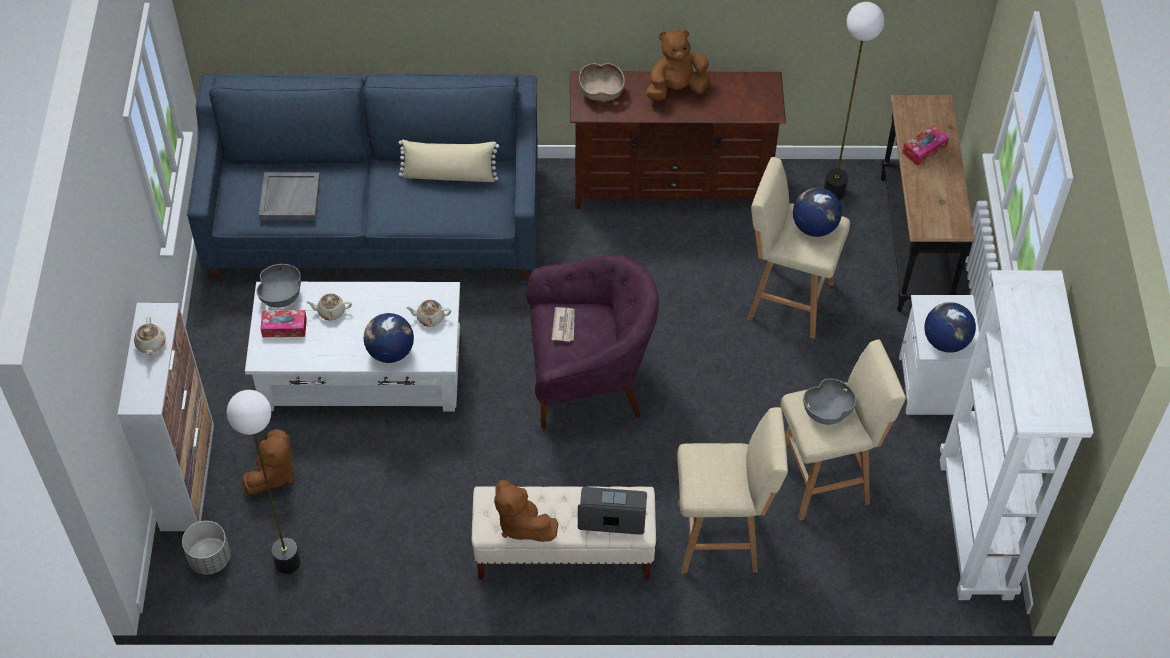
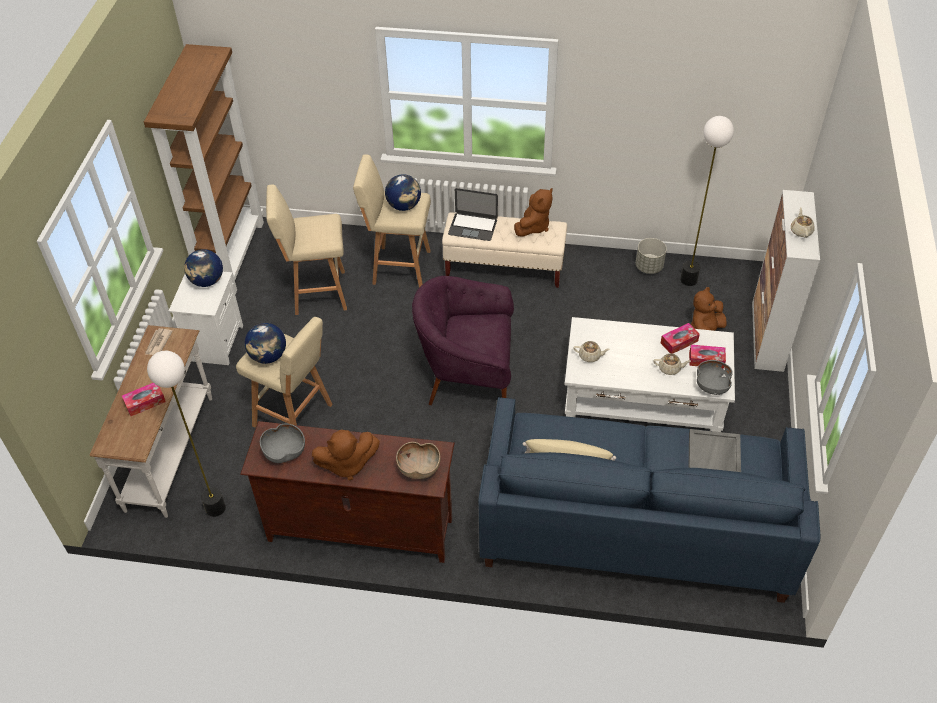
camera: 170 degrees left, 5 degrees down
grey planter [182,521,230,575] -> grey planter moved to [636,238,667,274]
globe [364,313,414,363] -> globe moved to [385,174,421,211]
brown plush toy [494,480,558,542] -> brown plush toy turned 60 degrees clockwise [514,188,553,237]
newspaper [551,307,575,342] -> newspaper moved to [145,328,173,355]
grey bowl [803,378,856,425] -> grey bowl moved to [260,424,305,463]
black console table [881,95,975,312] -> white console table [90,325,212,518]
white bookcase [940,270,1093,600] -> brown bookcase [144,44,264,295]
none -> tissue box [661,323,700,354]

